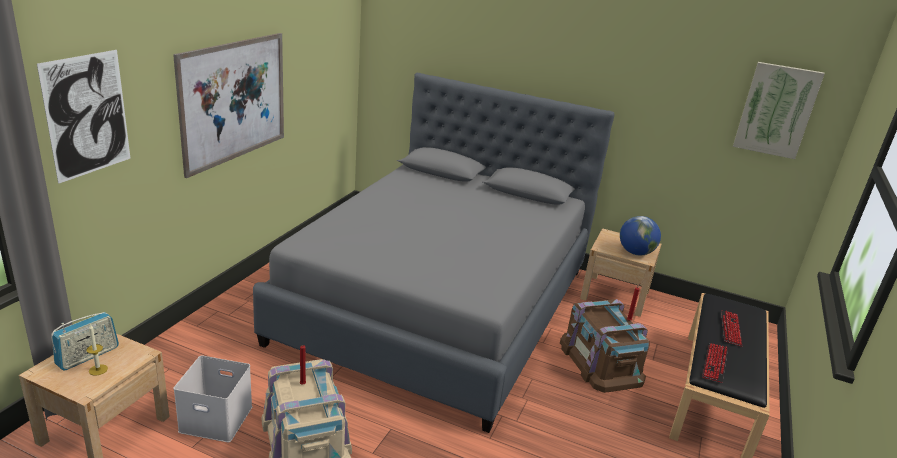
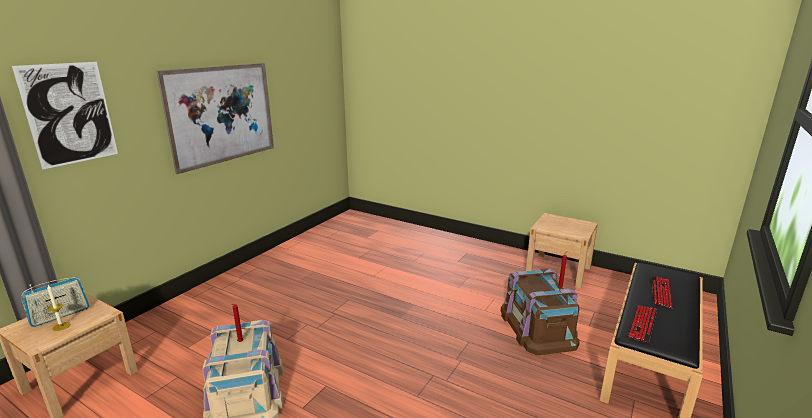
camera: 10 degrees right, 5 degrees down
white storage box [173,355,252,442] -> none
grey bed [253,73,614,433] -> none
globe [620,216,661,256] -> none
picture [733,62,825,159] -> none

